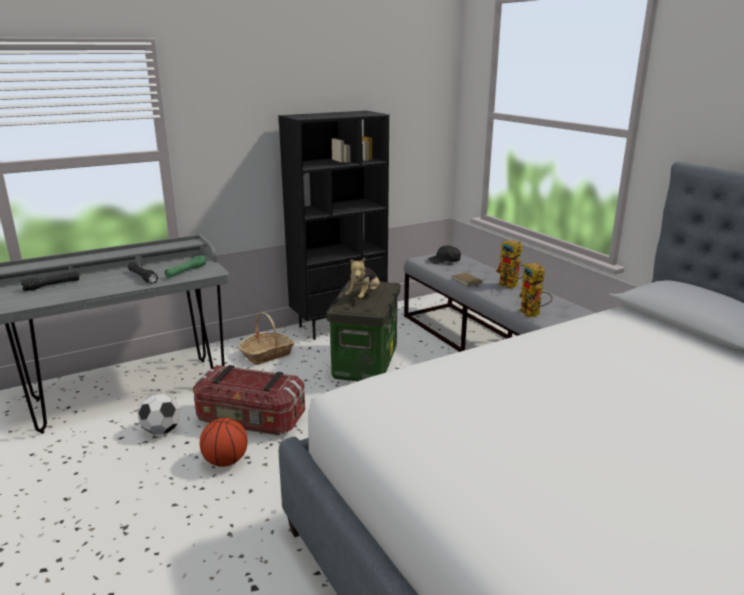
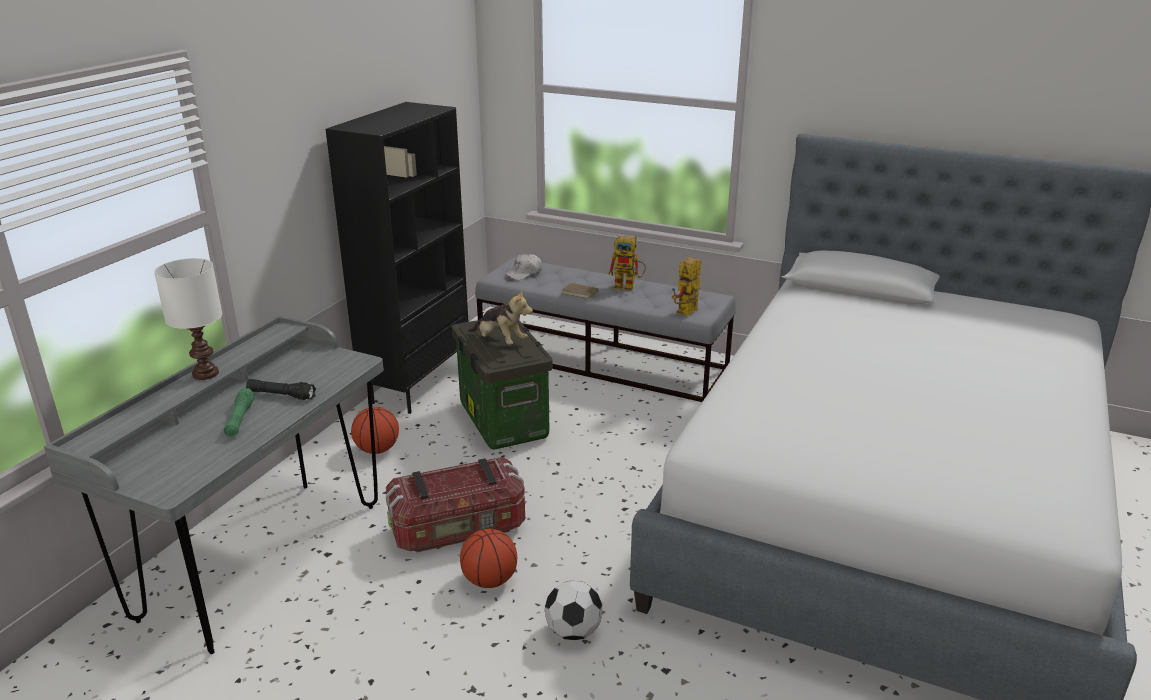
camera: 35 degrees left, 5 degrees up
black flashlight [21,272,79,291] -> none
football [138,394,181,435] -> football moved to [545,581,602,640]
green flashlight [165,255,207,278] -> green flashlight moved to [224,388,255,437]
basket [238,312,295,365] -> basketball [351,407,399,454]
plush toy [345,258,380,299] -> plush toy turned 45 degrees counterclockwise [468,290,533,344]
black cap [428,245,461,264] -> white cap [505,254,542,280]
toy robot [519,263,553,317] -> toy robot turned 90 degrees clockwise [672,257,701,316]
none -> white table lamp [154,258,222,380]

